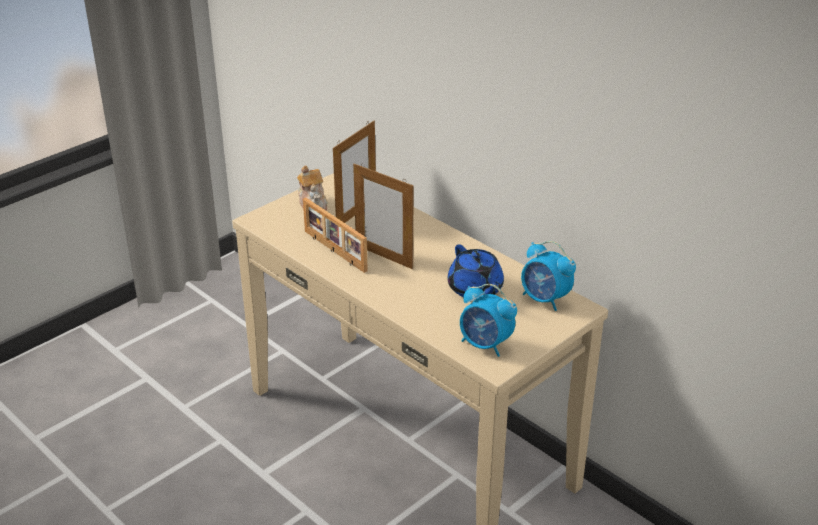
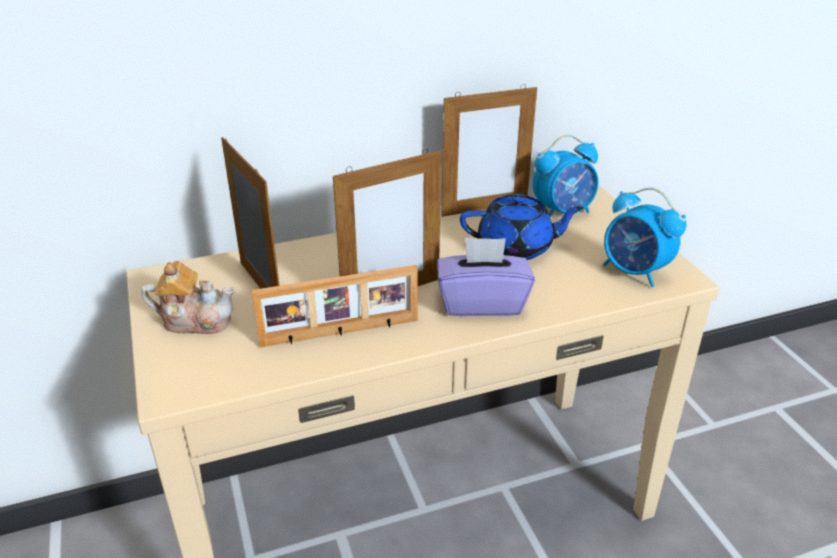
camera: 65 degrees left, 0 degrees up
alarm clock [460,284,517,357] -> alarm clock turned 75 degrees clockwise [603,188,686,287]
none -> purple tissue box [437,237,535,316]
none -> picture frame [442,84,537,217]

